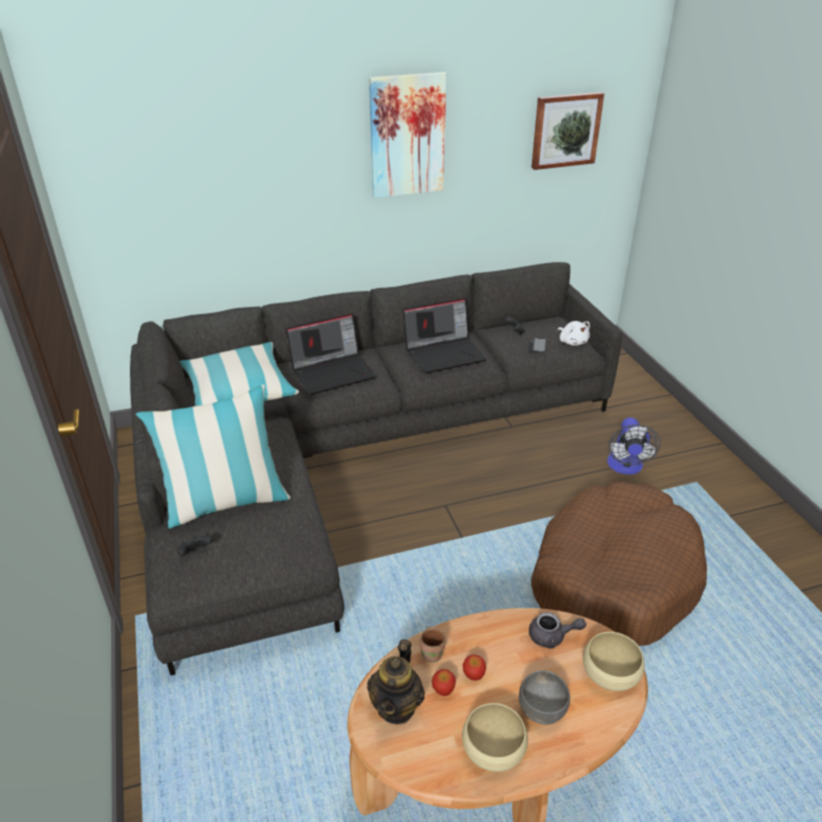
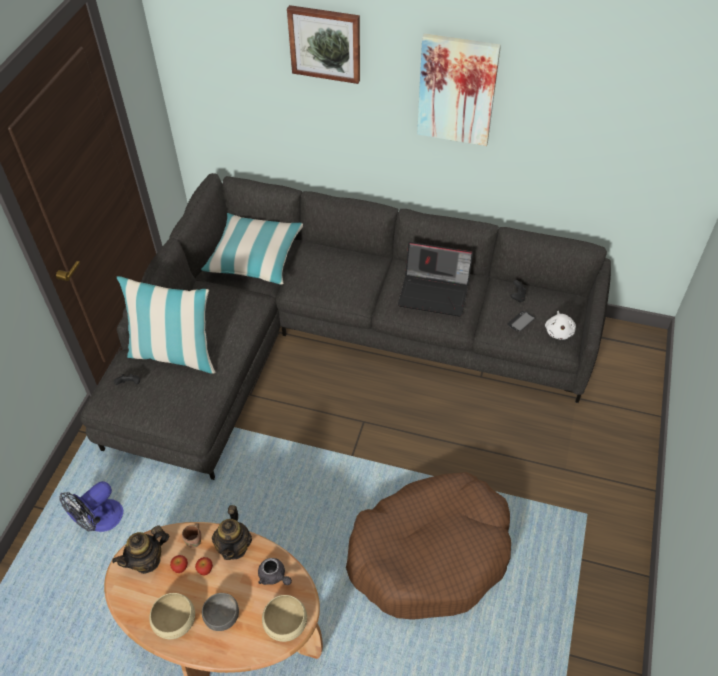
camera: 35 degrees right, 15 degrees up
laptop [286,313,376,395] -> none
picture [531,92,604,170] -> picture moved to [287,5,360,84]
fan [607,417,661,475] -> fan moved to [59,481,123,532]
none -> teapot [212,505,252,560]

